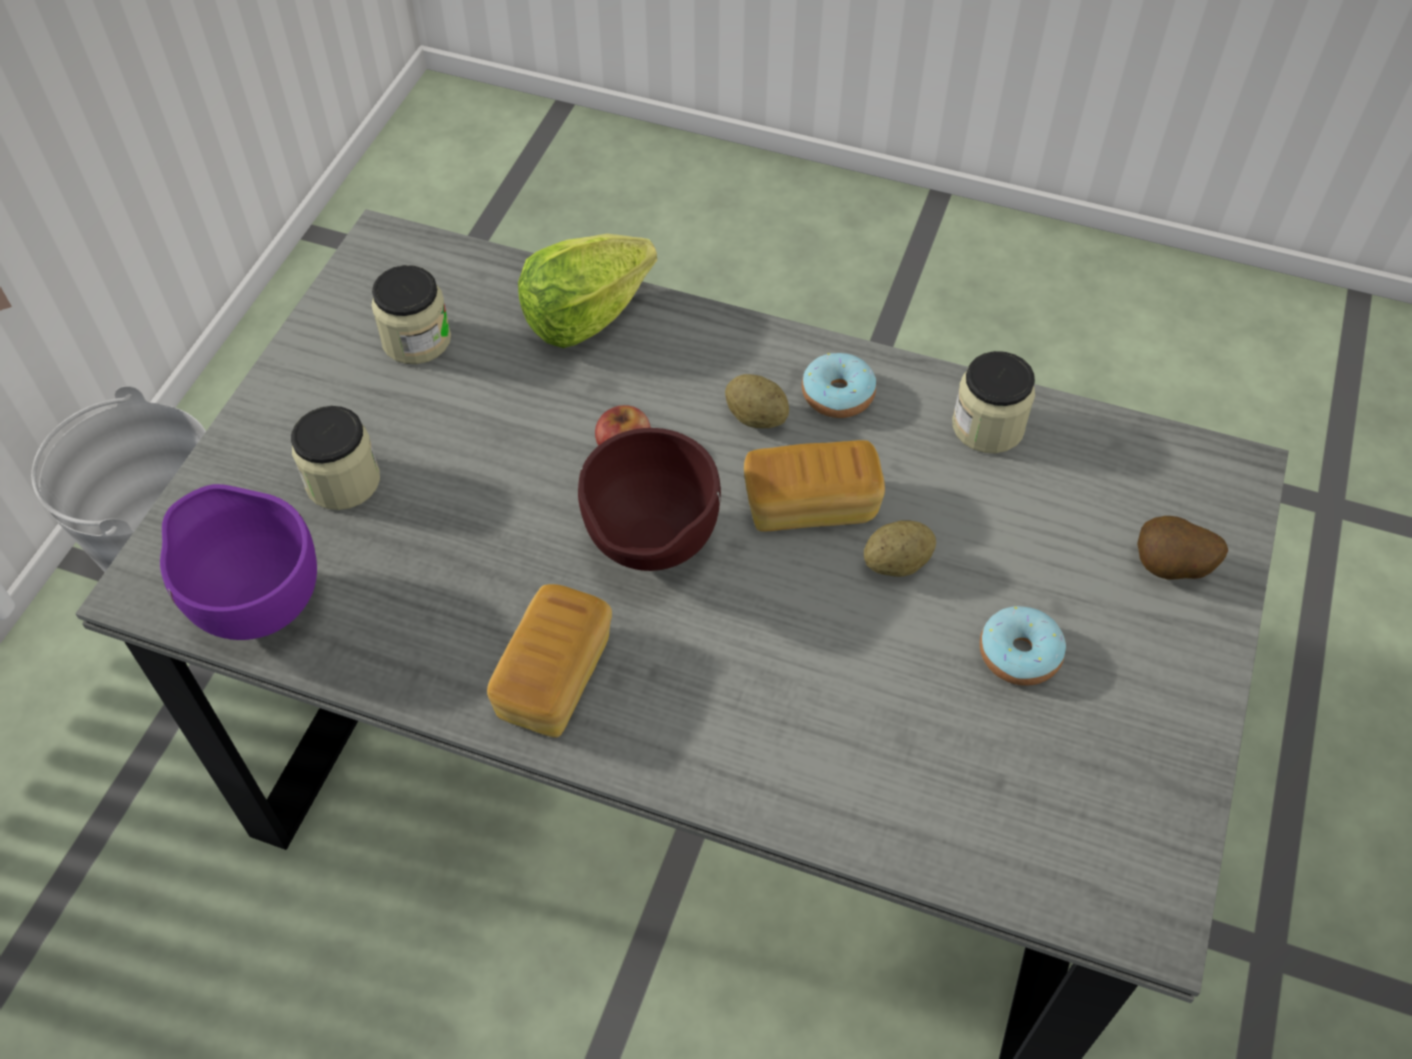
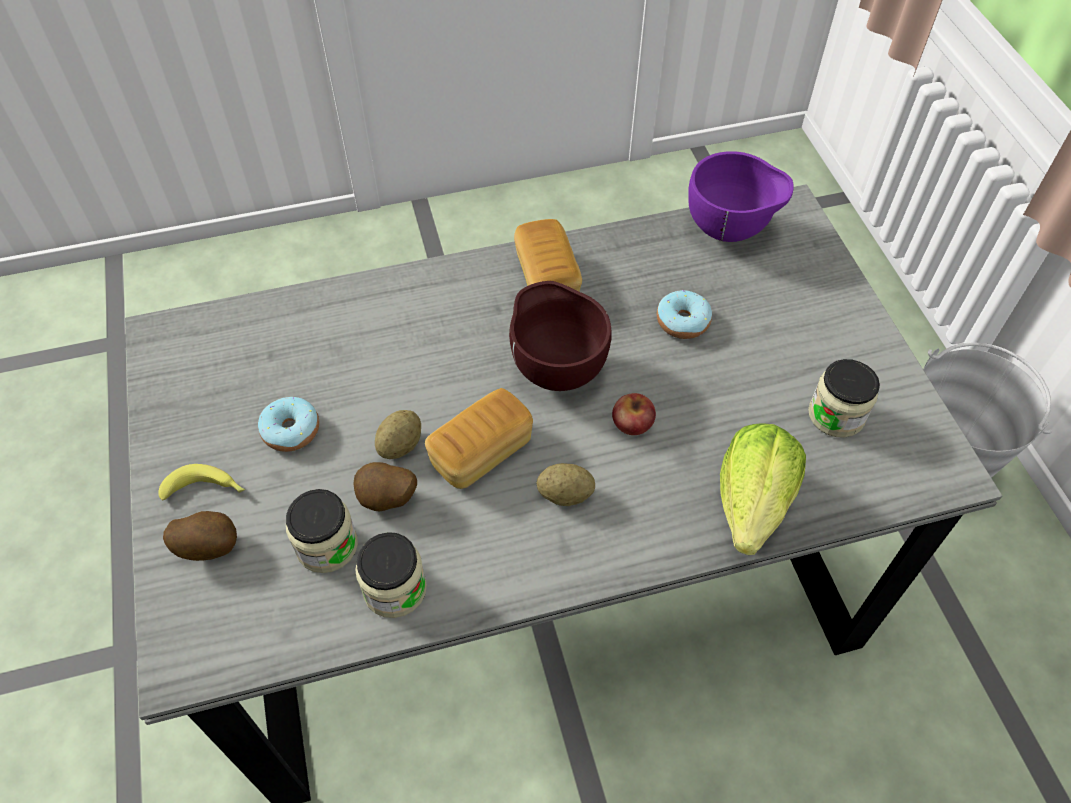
camera: 145 degrees right, 0 degrees up
jar [291,406,380,510] -> jar moved to [286,489,358,573]
donut [802,353,876,418] -> donut moved to [657,290,712,339]
none -> banana [158,464,245,500]
none -> potato [353,462,417,512]

